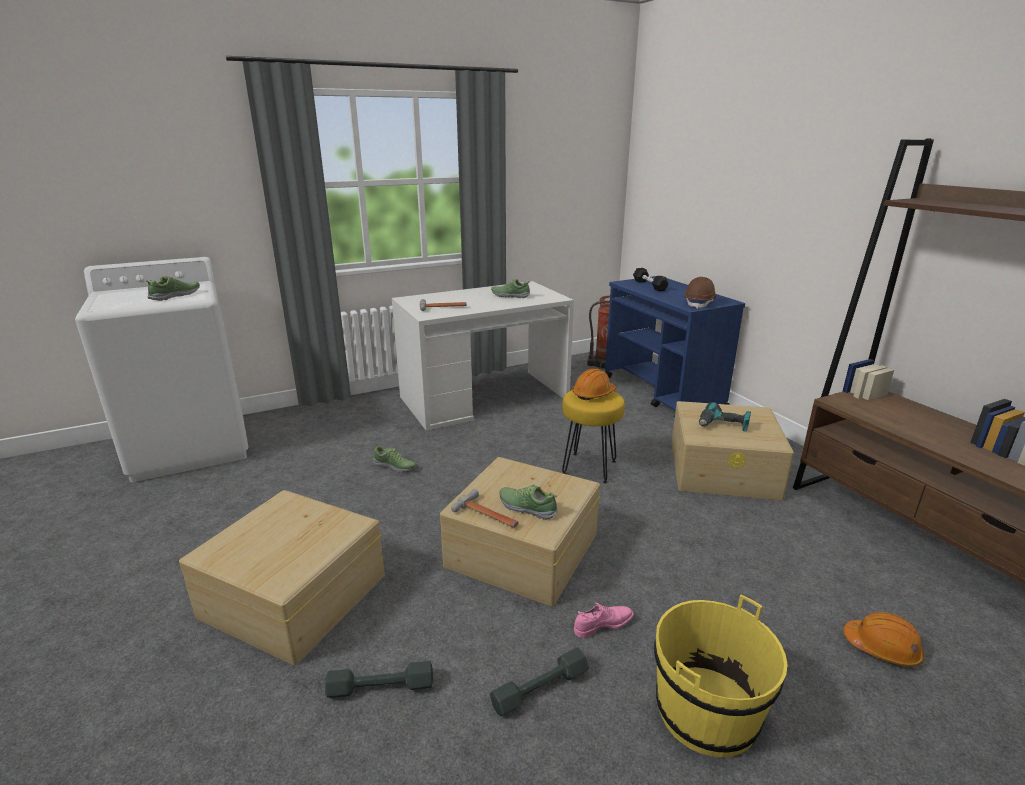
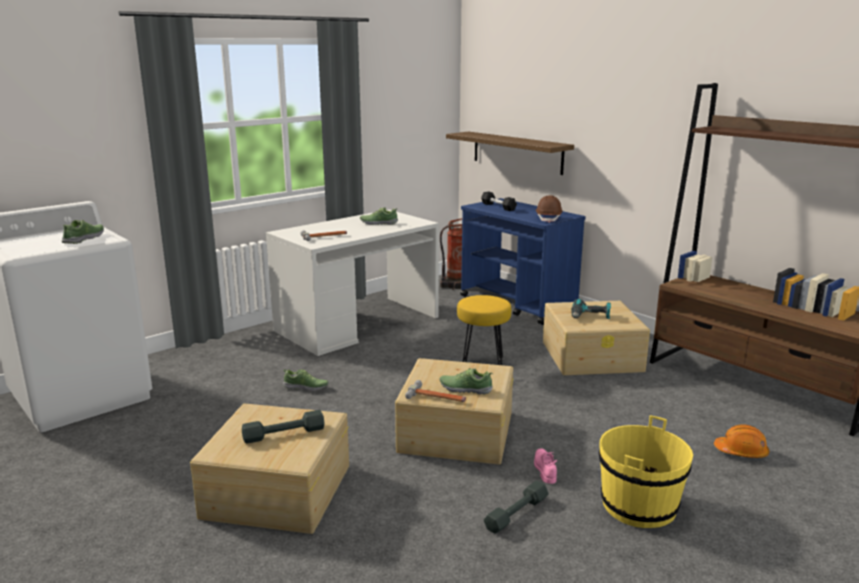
camera: 15 degrees left, 5 degrees down
grey dumbbell [325,661,433,698] -> grey dumbbell moved to [242,410,325,443]
orange hard hat [572,369,616,400] -> none
pink shoe [574,602,634,638] -> pink shoe turned 60 degrees counterclockwise [534,448,557,484]
none -> shelf [446,132,574,175]

